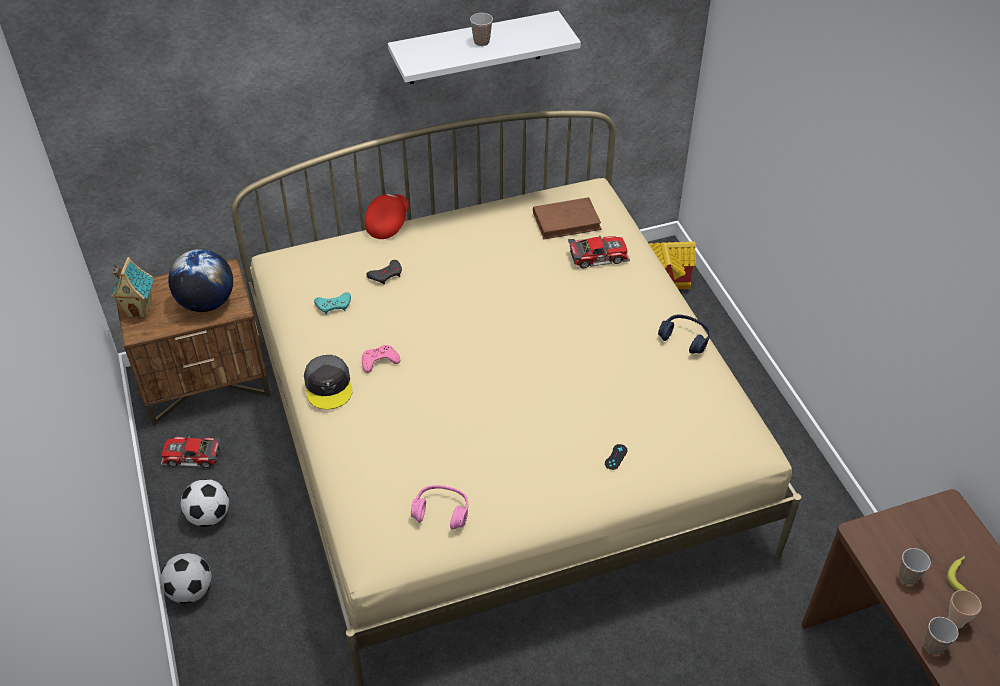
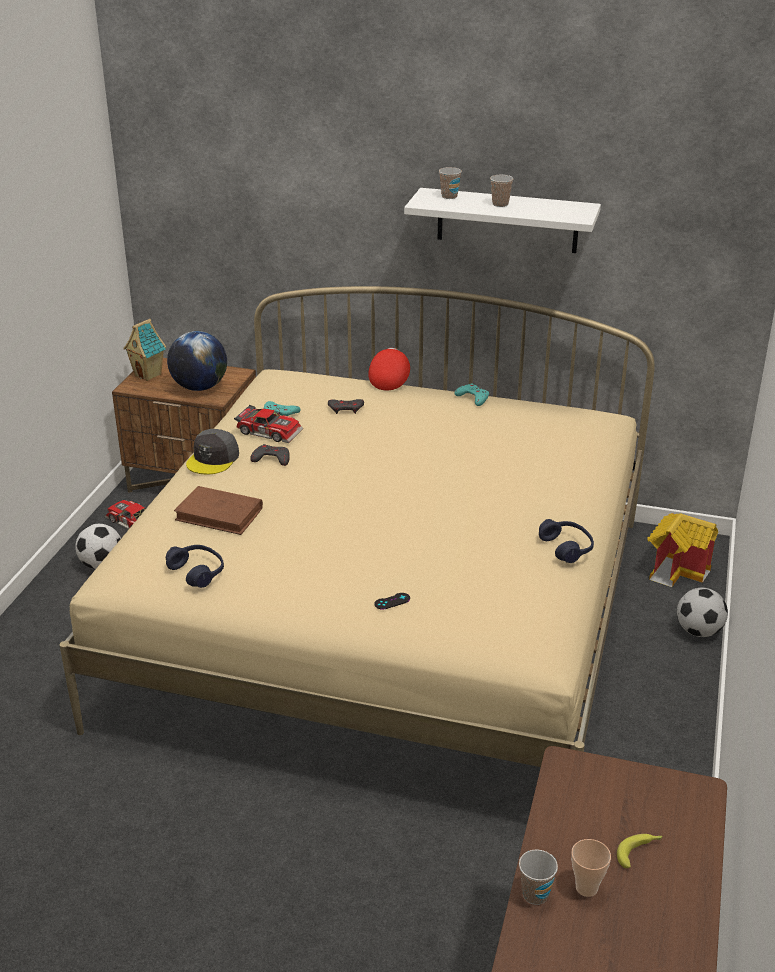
camera: 35 degrees right, 15 degrees down
football [160,553,212,604] -> football moved to [677,588,728,637]
pink game controller [362,345,400,373] -> grey game controller [250,444,290,466]
red cap [365,194,409,239] -> red cap turned 45 degrees counterclockwise [368,348,410,391]
pink headphones [411,485,468,529] -> blue headphones [166,545,224,588]
brown book [533,197,602,239] -> brown book moved to [174,486,263,535]
toy car [568,236,630,269] -> toy car moved to [234,405,303,443]
cup [899,548,931,585] -> cup moved to [439,167,462,199]
none -> turquoise game controller [455,383,489,406]

